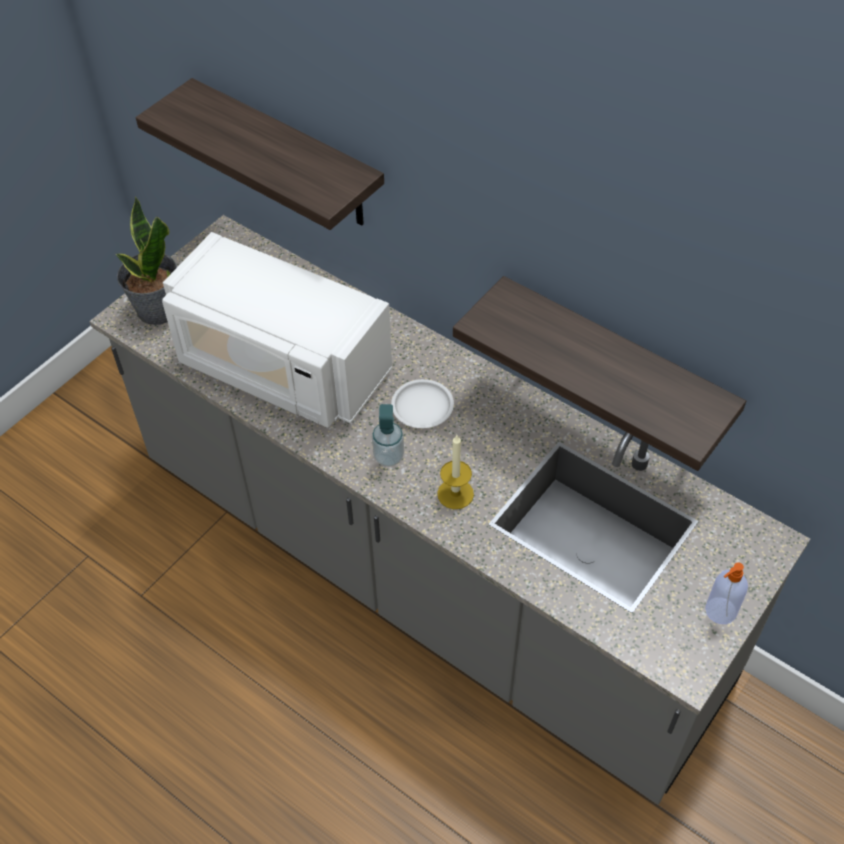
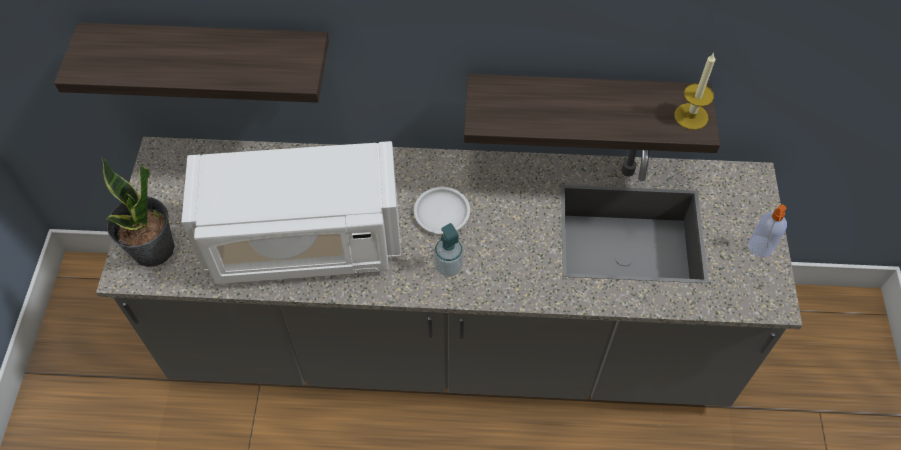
camera: 35 degrees left, 5 degrees up
candle [437,435,474,509] -> candle moved to [674,53,715,130]

